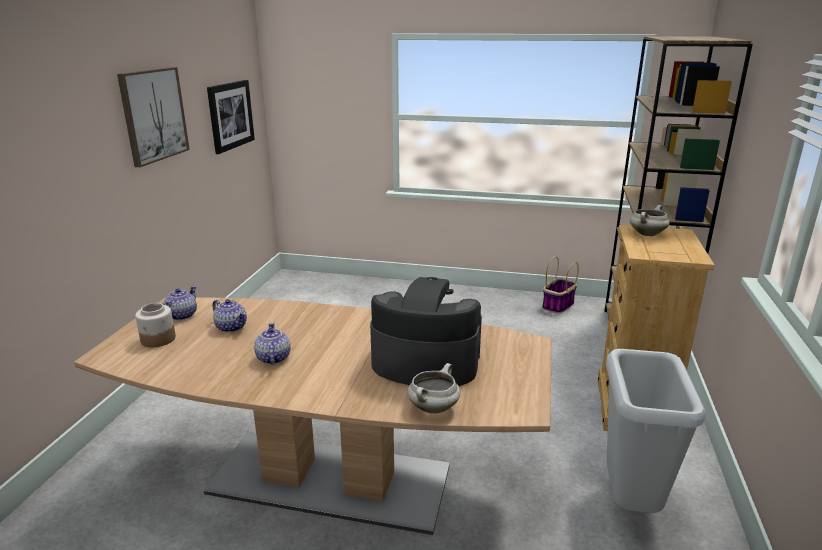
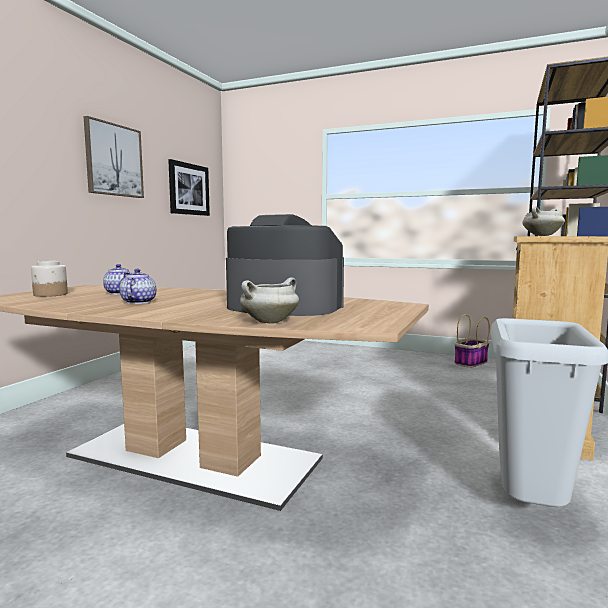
camera: 10 degrees right, 15 degrees down
teapot [163,286,197,320] -> none

